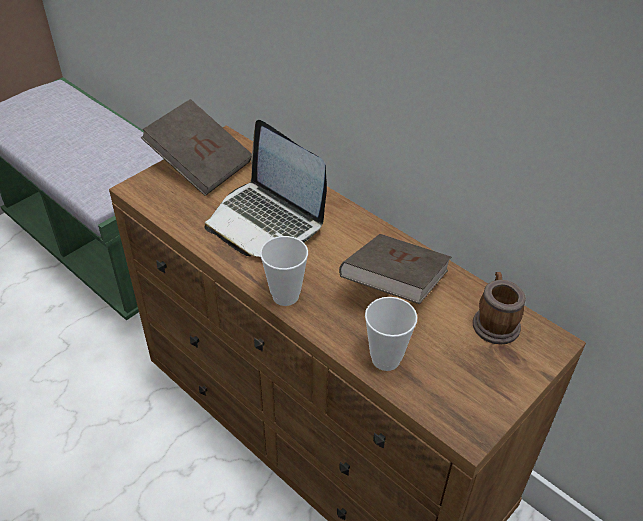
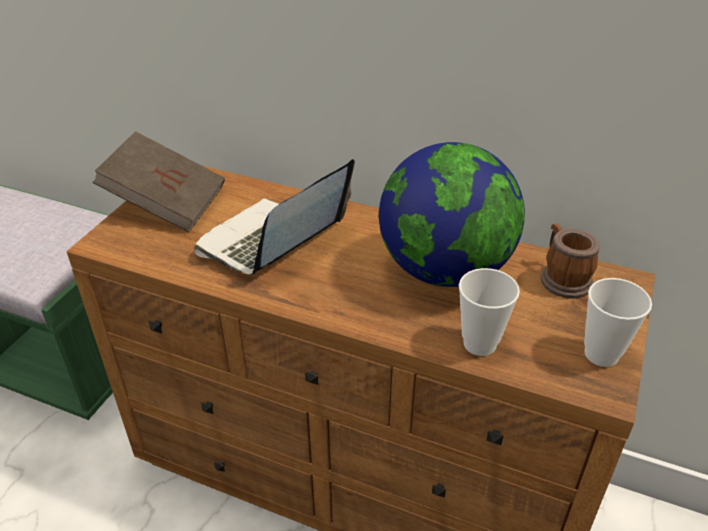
camera: 20 degrees left, 5 degrees down
laptop [205,120,327,257] -> laptop turned 105 degrees clockwise [194,159,355,275]
cup [260,236,308,306] -> cup moved to [584,278,652,367]
brown book [339,234,451,304] -> globe [379,142,525,287]

